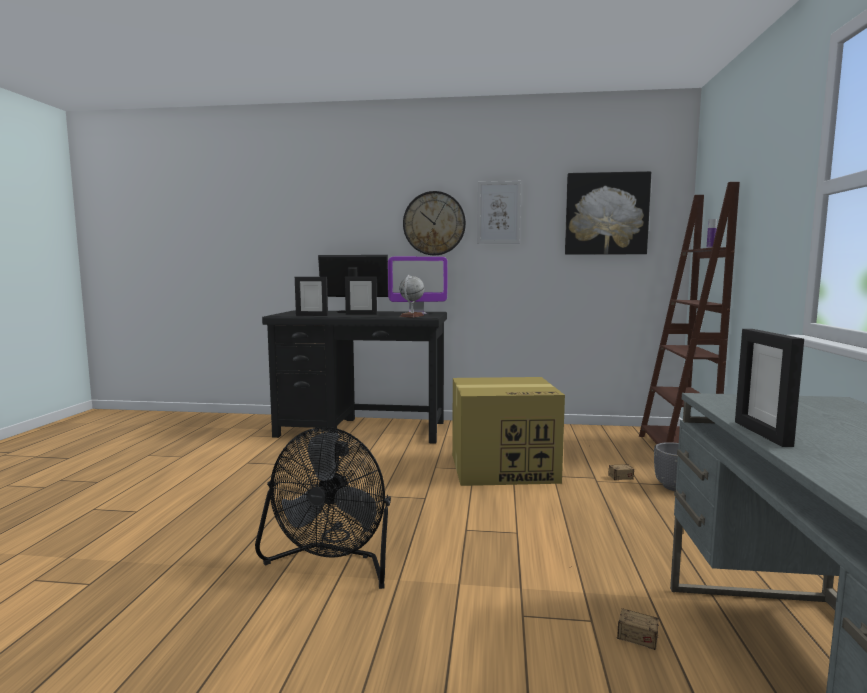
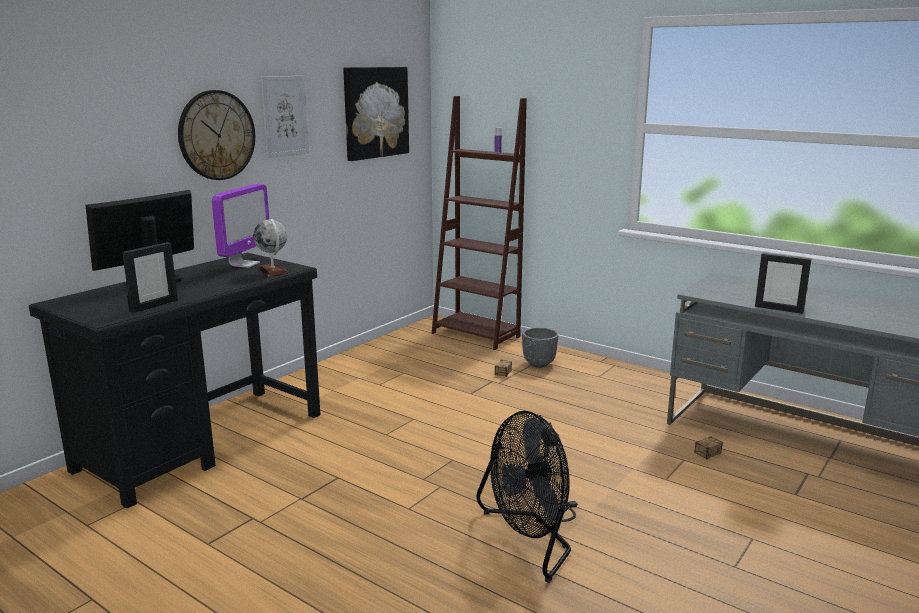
camera: 60 degrees left, 10 degrees up
black fan [255,427,391,589] -> black fan turned 105 degrees clockwise [477,411,579,583]
picture frame [345,276,377,315] -> none
cardboard box [452,377,565,486] -> none

